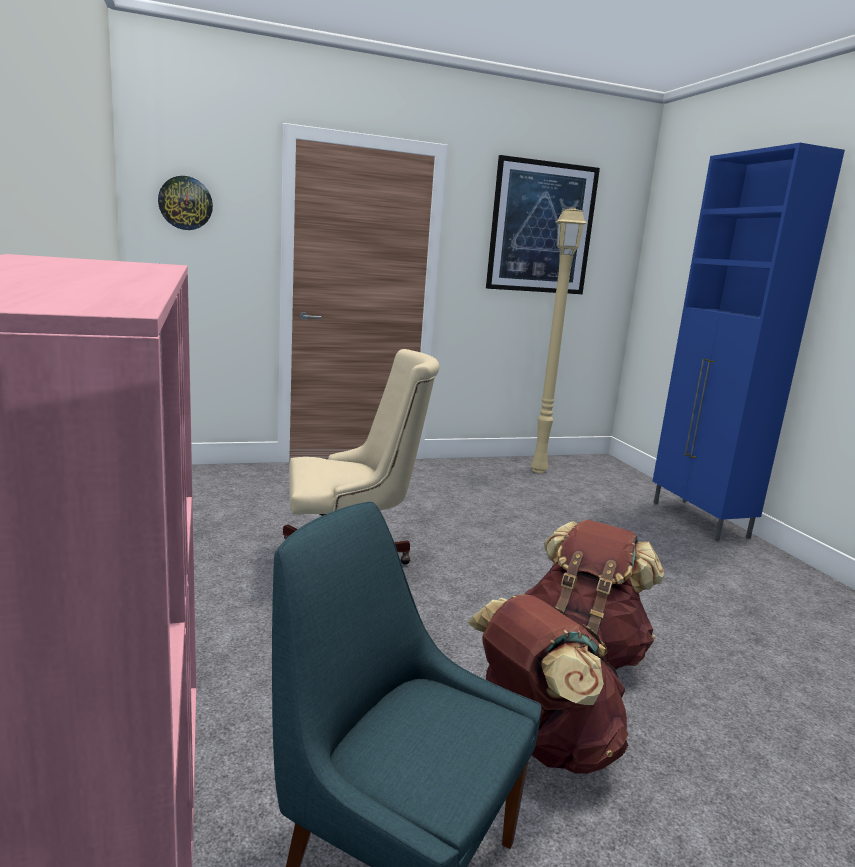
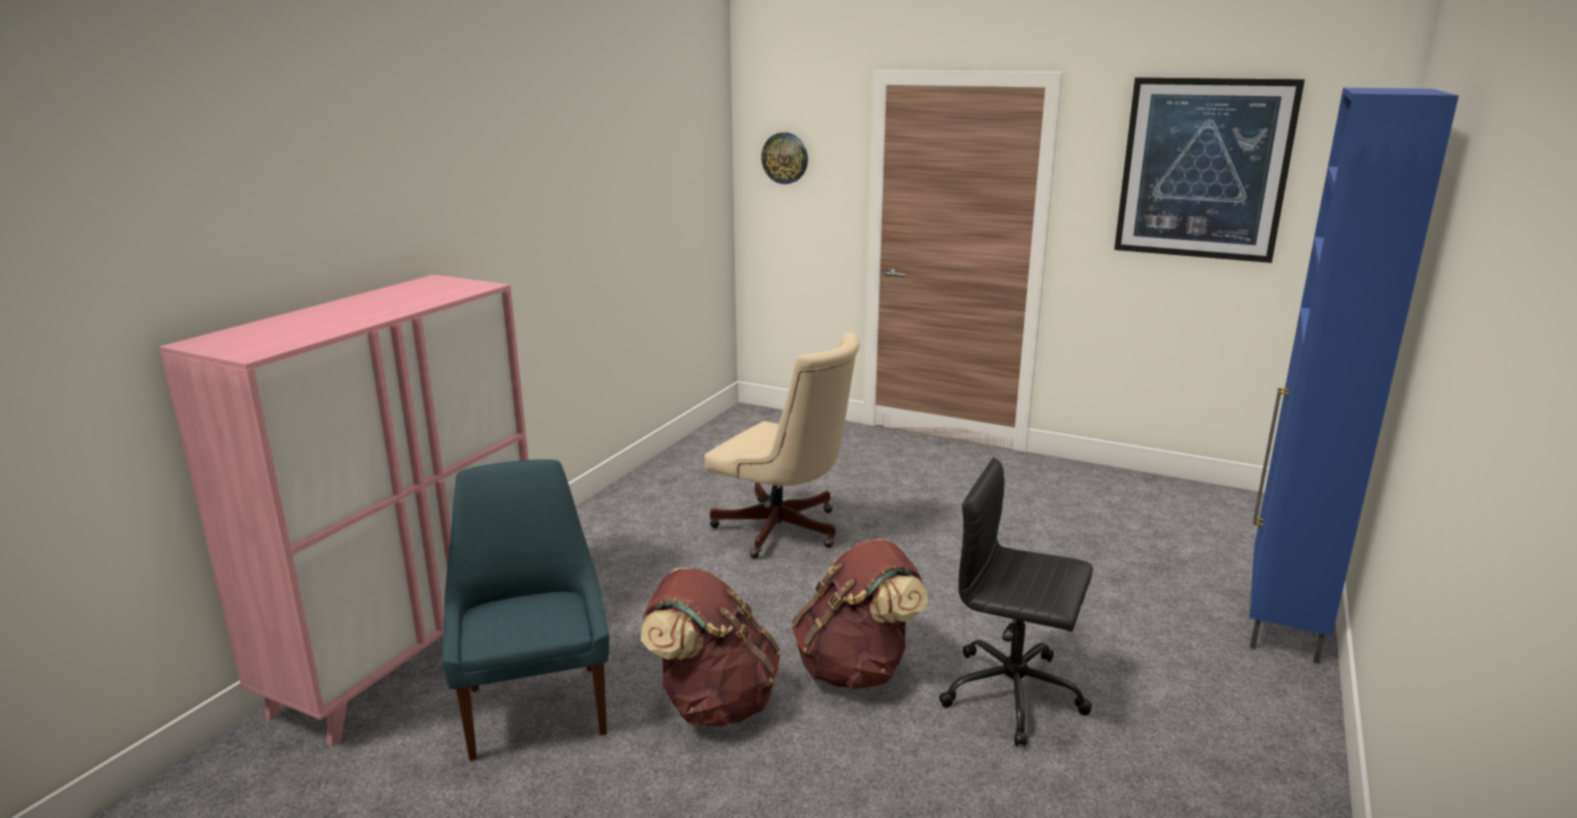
camera: 45 degrees right, 5 degrees up
beige floor lamp [531,207,587,473] -> none
none -> black office chair [939,457,1093,746]

